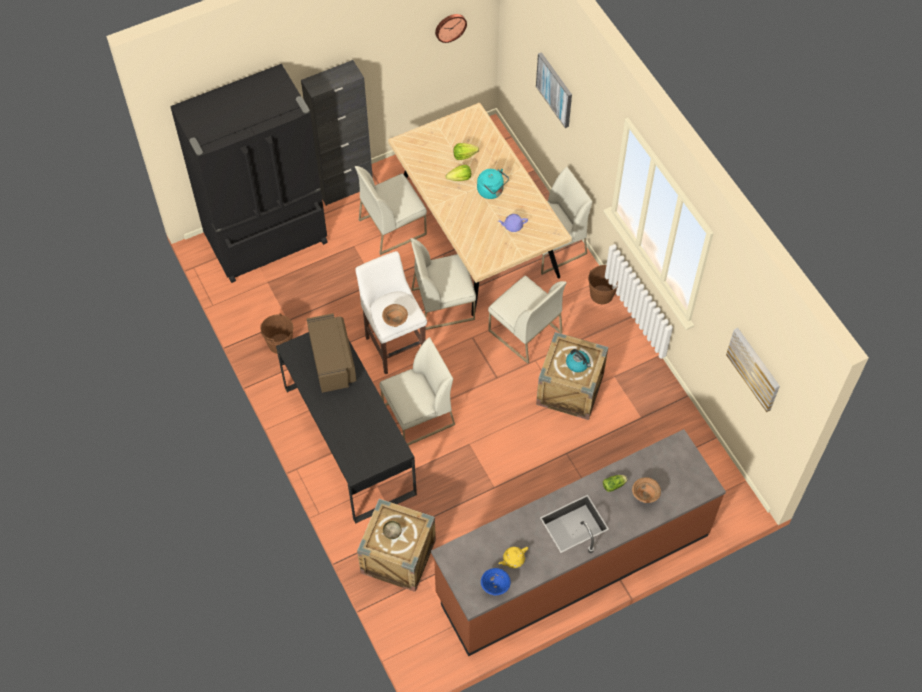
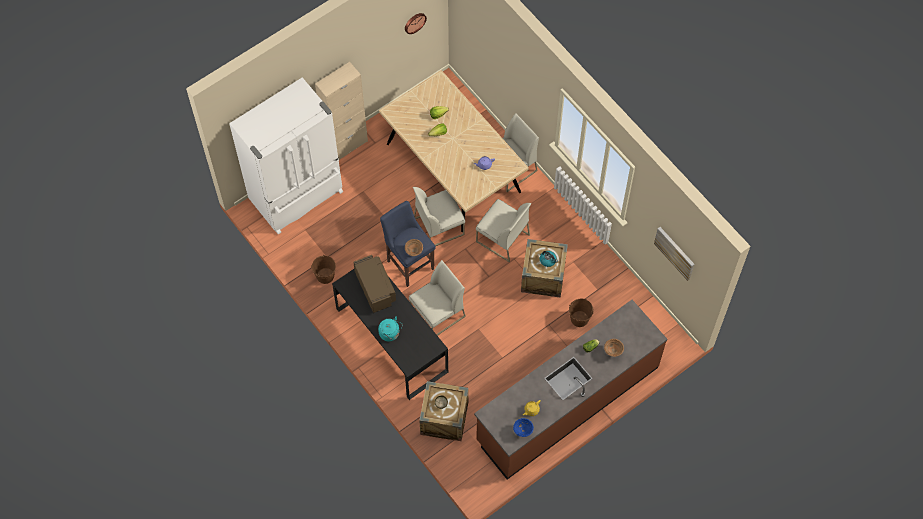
camera: 10 degrees left, 5 degrees up
black fridge [170,64,328,283] -> white fridge [229,77,343,235]
black cabinet [301,60,373,206] -> beige cabinet [315,62,368,160]
white chair [355,166,427,255] -> none
white stool [356,251,427,374] -> blue stool [380,201,436,287]
turquoise kettle [477,169,509,199] -> turquoise kettle moved to [378,316,403,341]
picture [536,52,572,128] -> none
brown bucket [588,265,618,304] -> brown bucket moved to [569,299,593,327]

